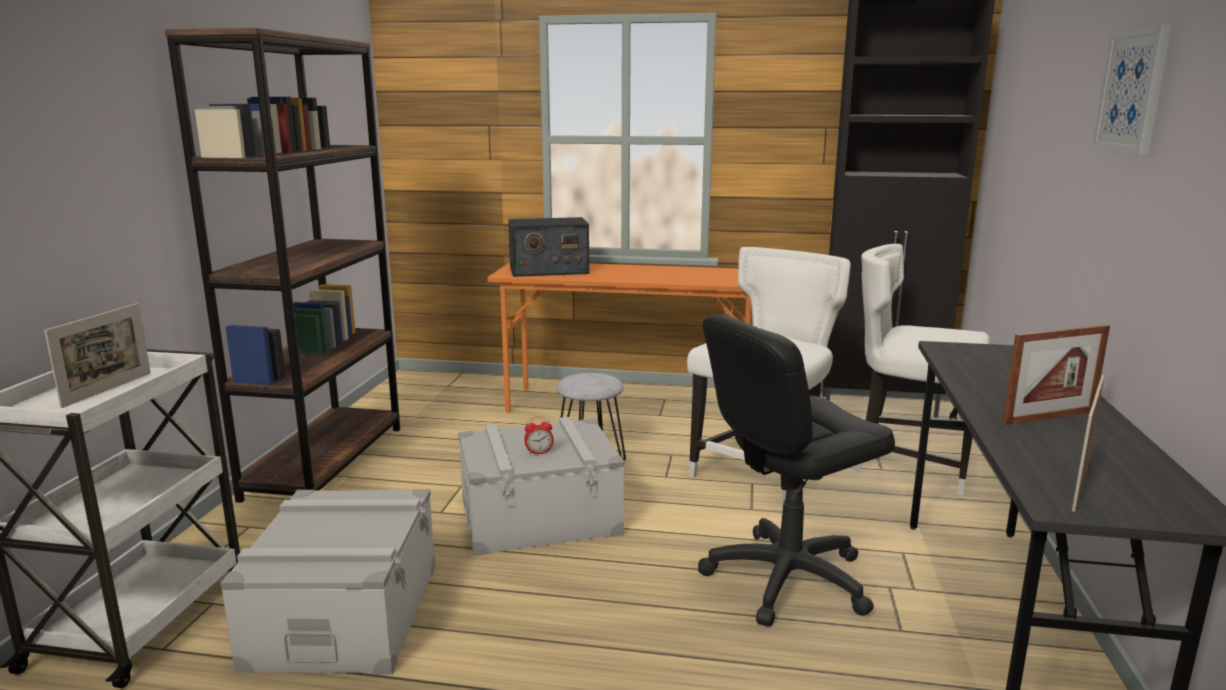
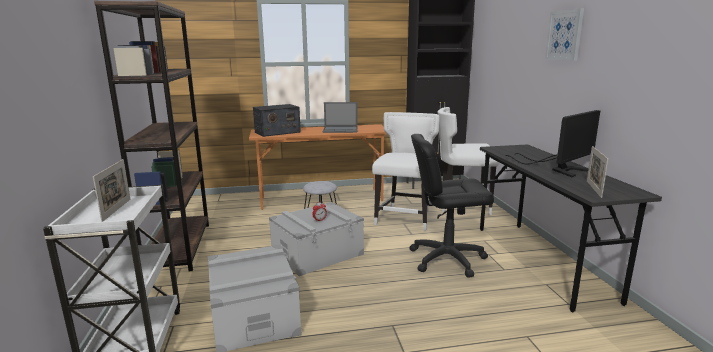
camera: 20 degrees left, 0 degrees up
black office chair [698,314,895,627] -> black office chair turned 45 degrees clockwise [409,134,494,278]
picture frame [1002,324,1110,425] -> monitor [505,110,600,177]
none -> laptop [323,102,358,133]

